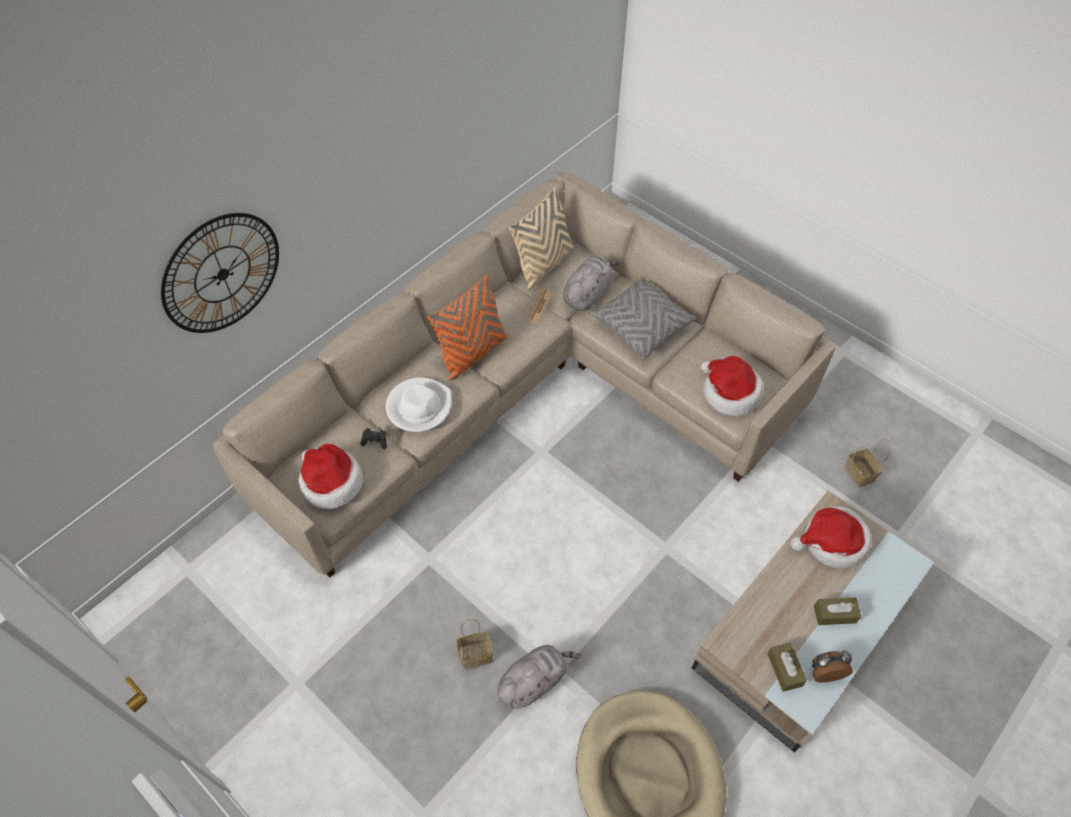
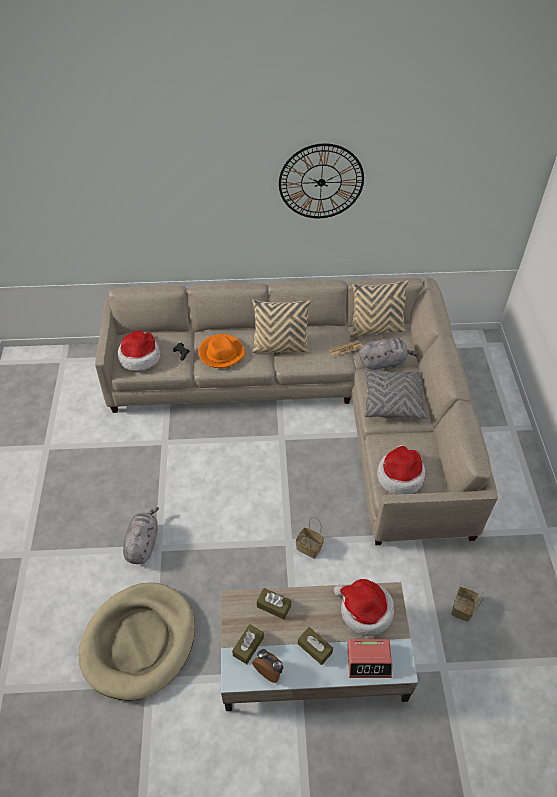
camera: 45 degrees right, 5 degrees down
wall clock [161,213,279,333] -> wall clock moved to [279,143,364,218]
white hat [386,378,452,432] -> orange hat [198,334,245,368]
orange pillow [426,275,508,381] -> beige pillow [252,299,311,353]
basket [456,619,493,670] -> basket moved to [296,517,324,559]
grey plush toy [498,645,581,709] -> grey plush toy turned 90 degrees counterclockwise [123,507,159,564]
none -> brown tissue box [257,588,291,620]
none -> alarm clock [347,639,393,678]

